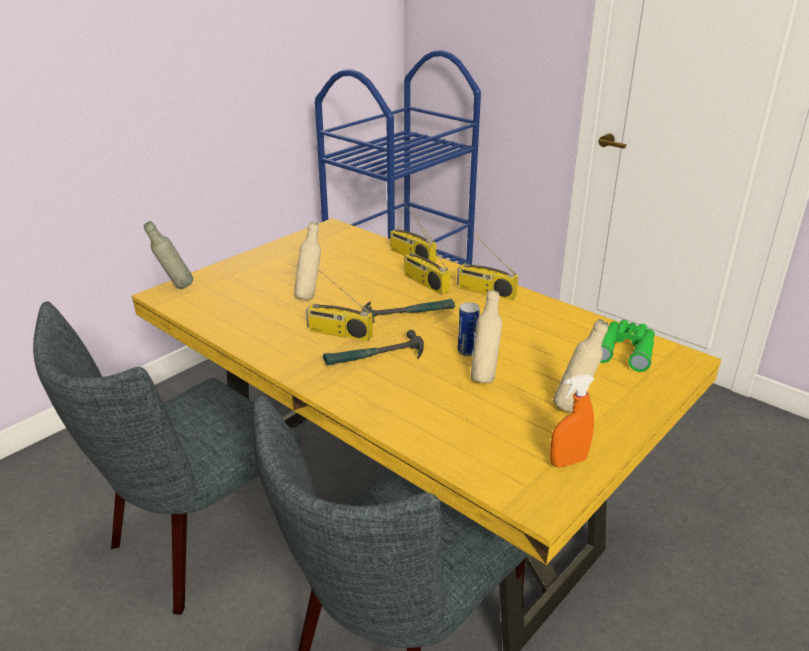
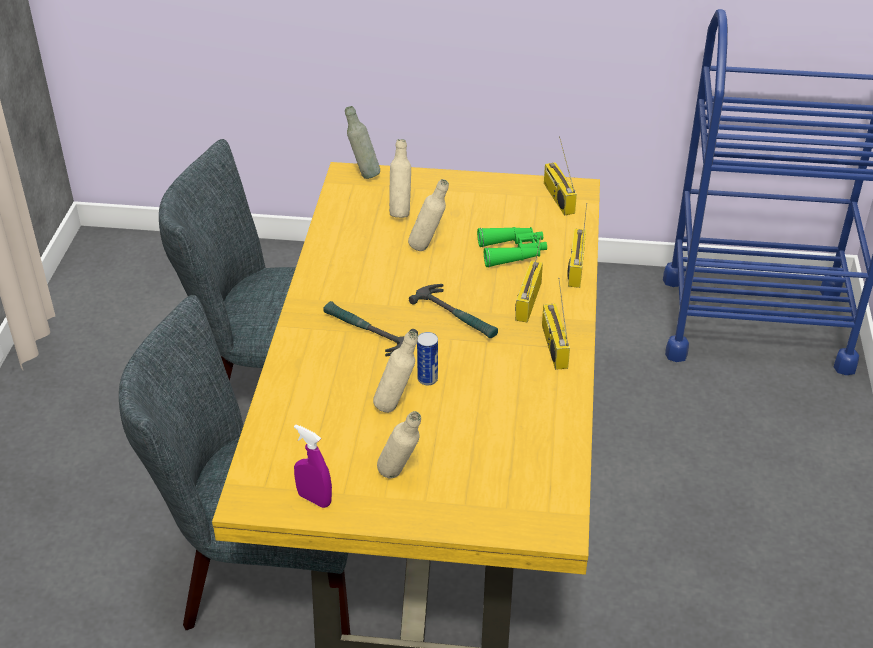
camera: 55 degrees right, 10 degrees up
radio [306,270,373,342] -> radio moved to [544,136,577,215]
orange spray bottle [550,374,595,467] -> purple spray bottle [294,424,332,508]
green binoculars [600,320,655,372] -> green binoculars moved to [477,227,547,267]
none -> beige bottle [389,139,411,218]

